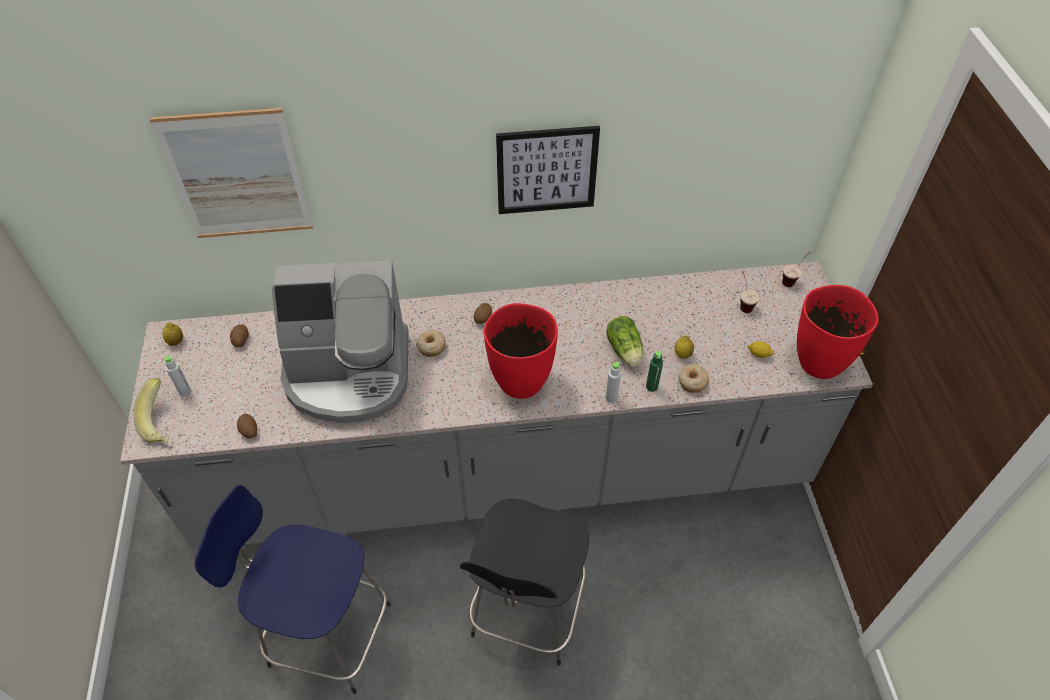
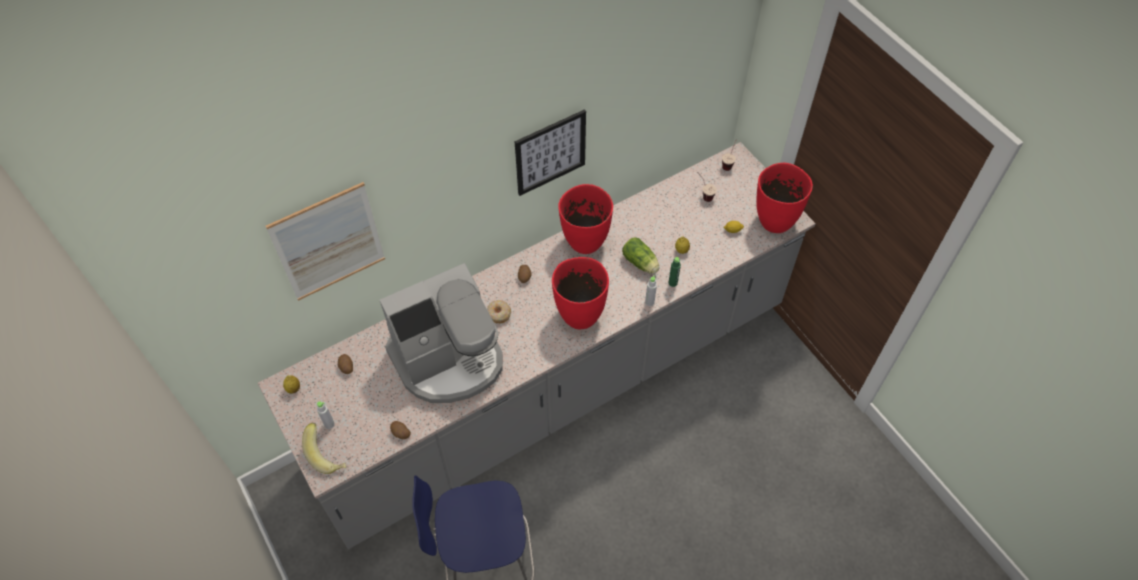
camera: 25 degrees left, 5 degrees up
black stool [460,498,589,666] -> none
donut [678,364,709,393] -> none
none -> red vase [558,184,613,254]

